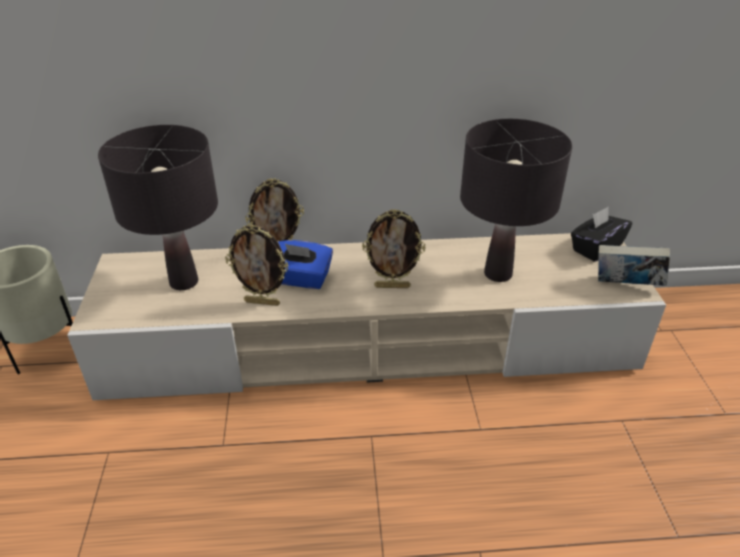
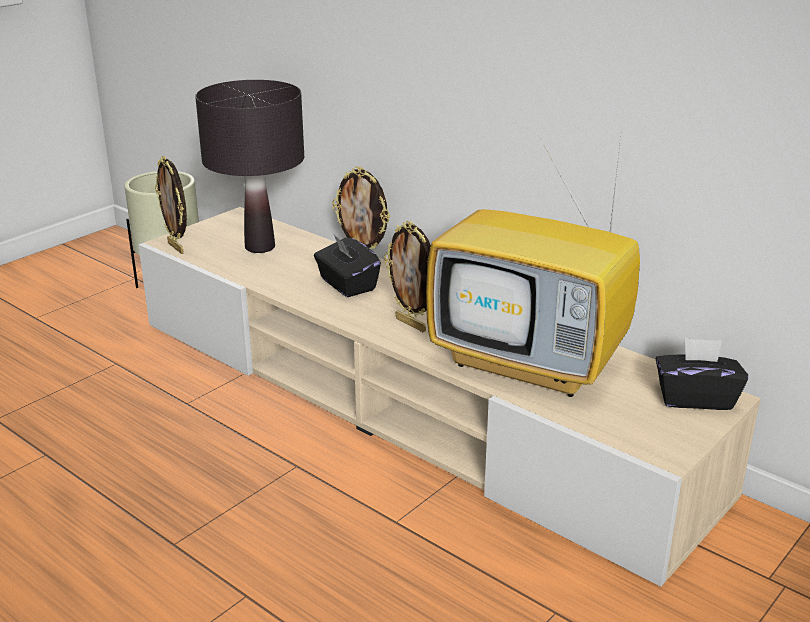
camera: 45 degrees right, 10 degrees down
picture frame [225,224,289,306] -> picture frame moved to [155,156,187,254]
blue tissue box [278,240,333,289] -> black tissue box [314,235,381,297]
black table lamp [460,119,572,282] -> television [426,129,640,397]
book [598,245,670,286] -> none

